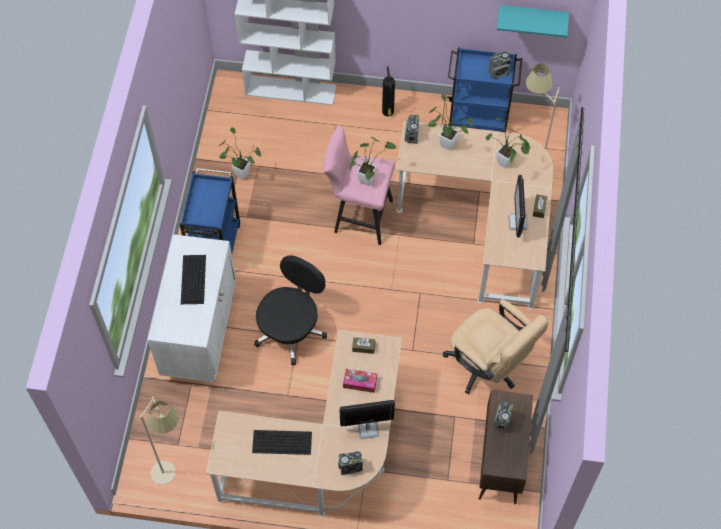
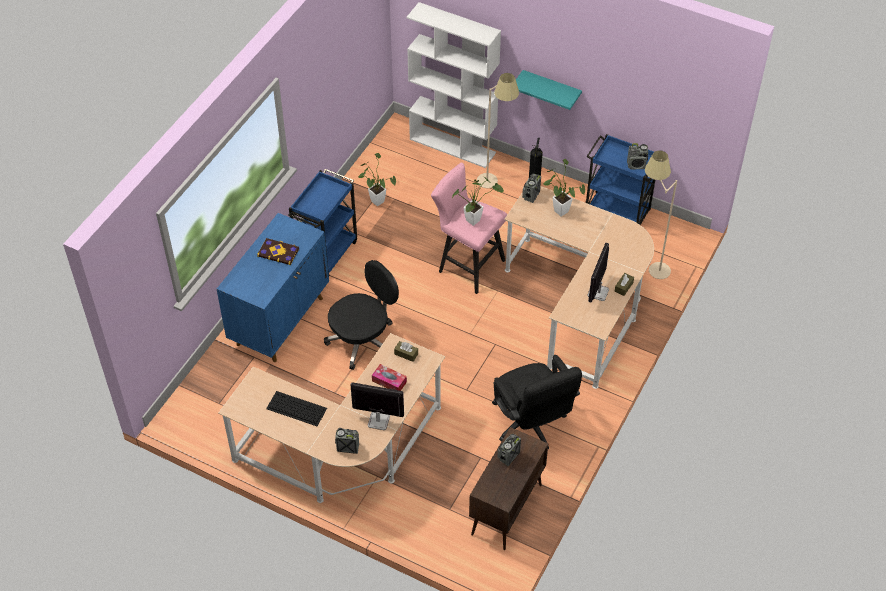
camera: 20 degrees right, 10 degrees down
beige floor lamp [140,397,179,485] -> beige floor lamp moved to [477,73,519,188]
white cabinet [148,234,236,382] -> blue cabinet [217,213,329,362]
keyboard [181,255,206,304] -> book [257,238,299,265]
beige office chair [443,299,548,394] -> black office chair [492,355,582,449]
potted plant [486,118,531,169] -> none
turquoise shelf [497,5,569,38] -> turquoise shelf moved to [516,70,582,110]

